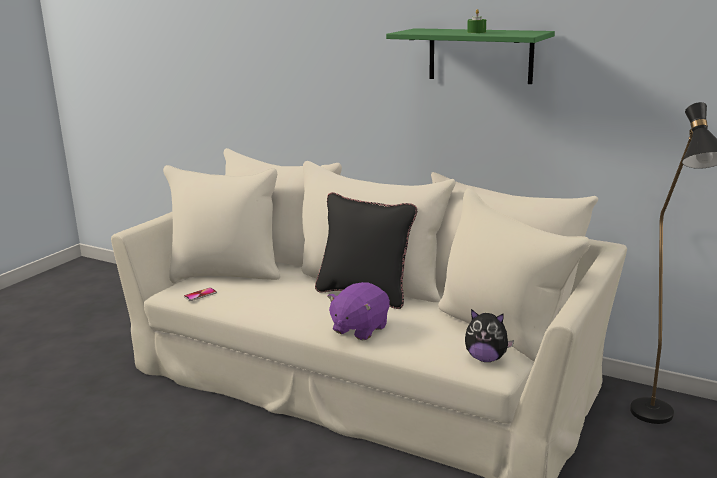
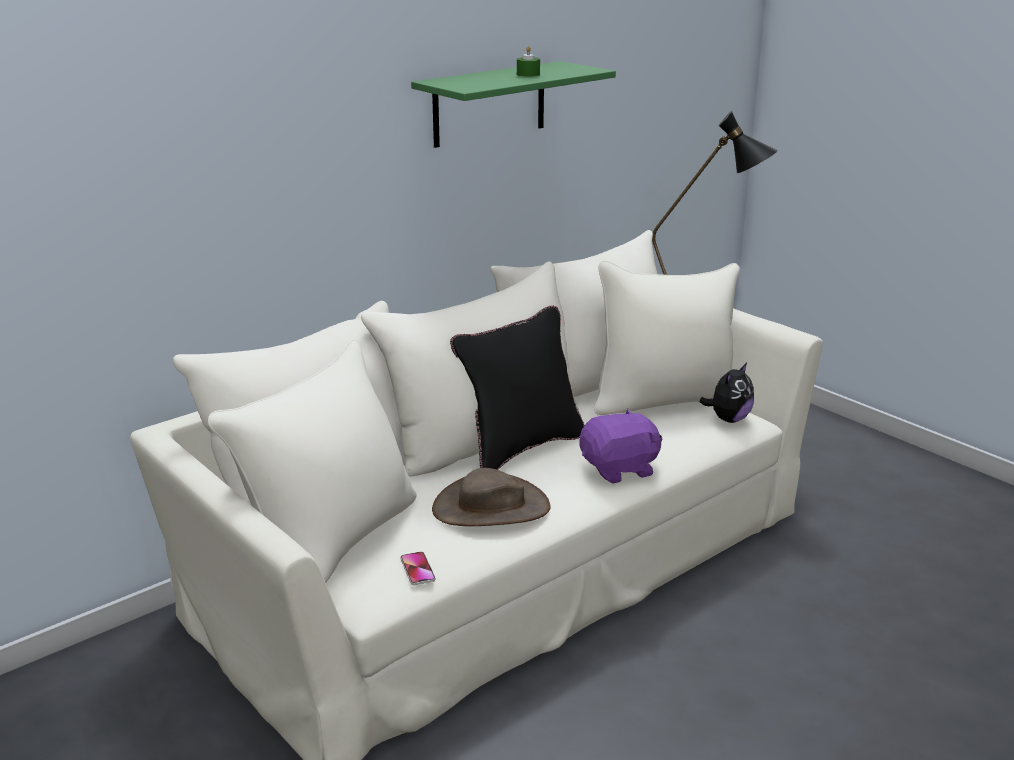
camera: 70 degrees left, 5 degrees up
purple plush toy [327,282,390,340] -> purple plush toy turned 75 degrees counterclockwise [580,409,662,484]
none -> brown hat [432,468,551,526]

